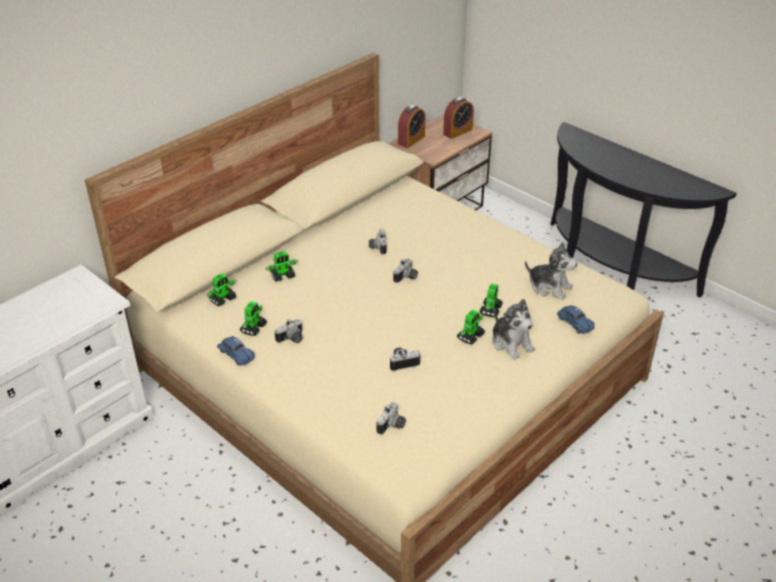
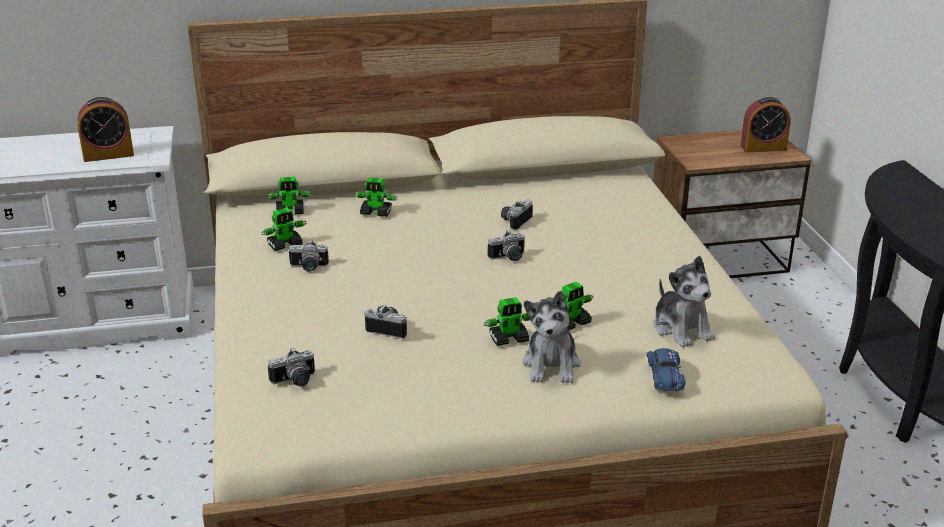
camera: 35 degrees right, 10 degrees down
blue toy car [217,336,255,366] -> none
alarm clock [398,105,425,148] -> alarm clock moved to [78,97,134,162]

